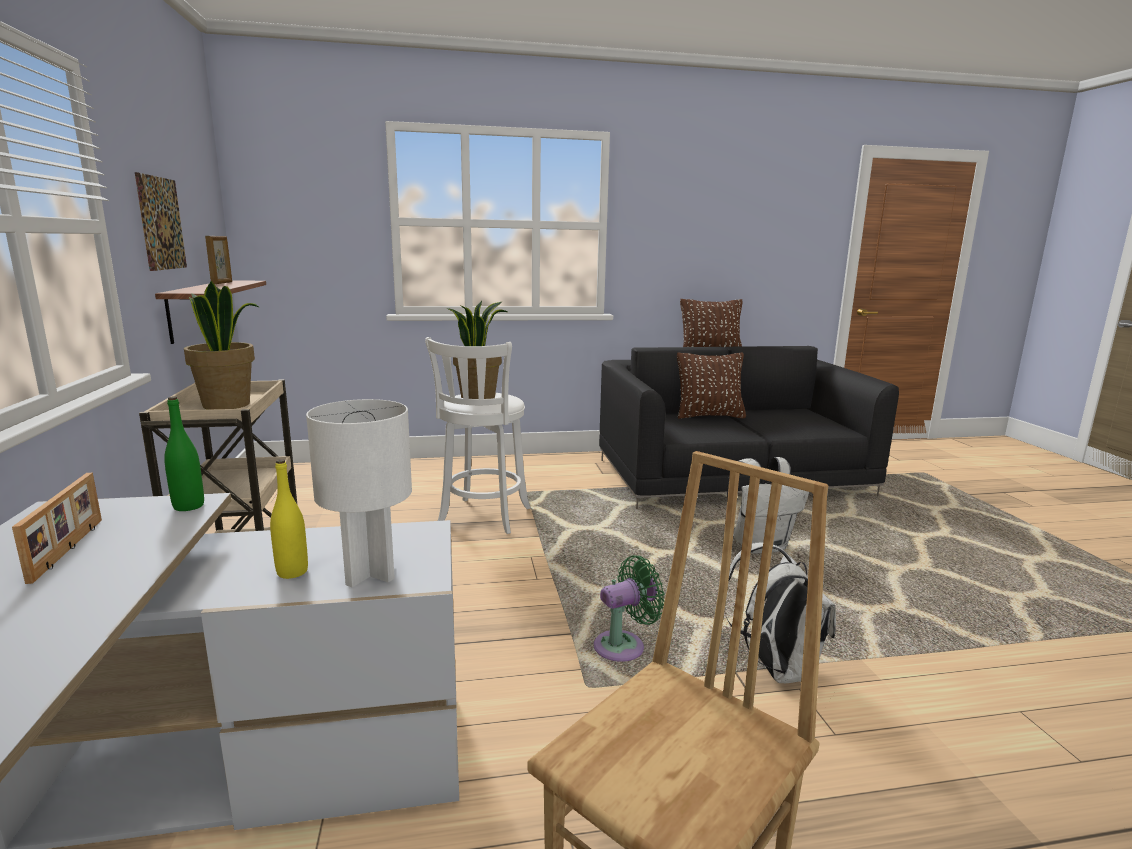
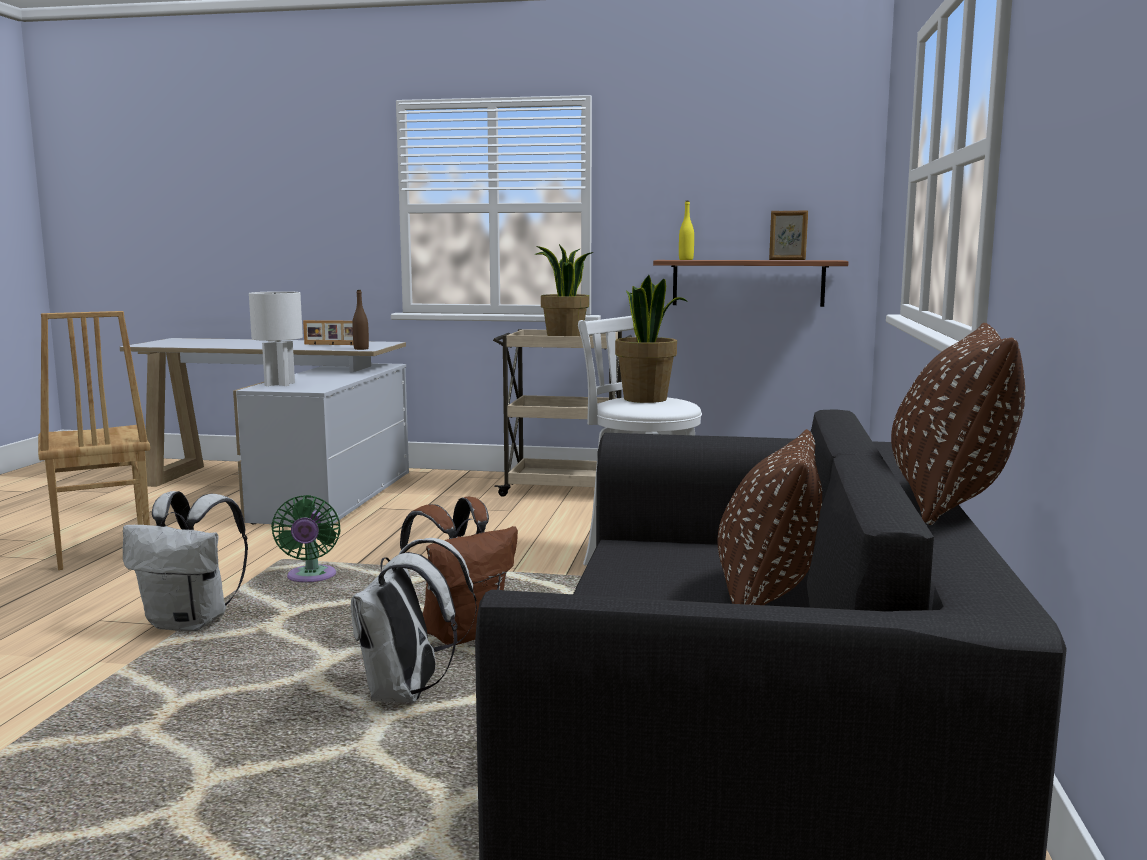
camera: 110 degrees right, 5 degrees down
picture [135,172,187,271] -> none
green bottle [164,396,204,511] -> brown bottle [352,290,369,350]
yellow bottle [270,459,308,579] -> yellow bottle moved to [679,201,694,260]
none -> brown backpack [400,497,518,645]

